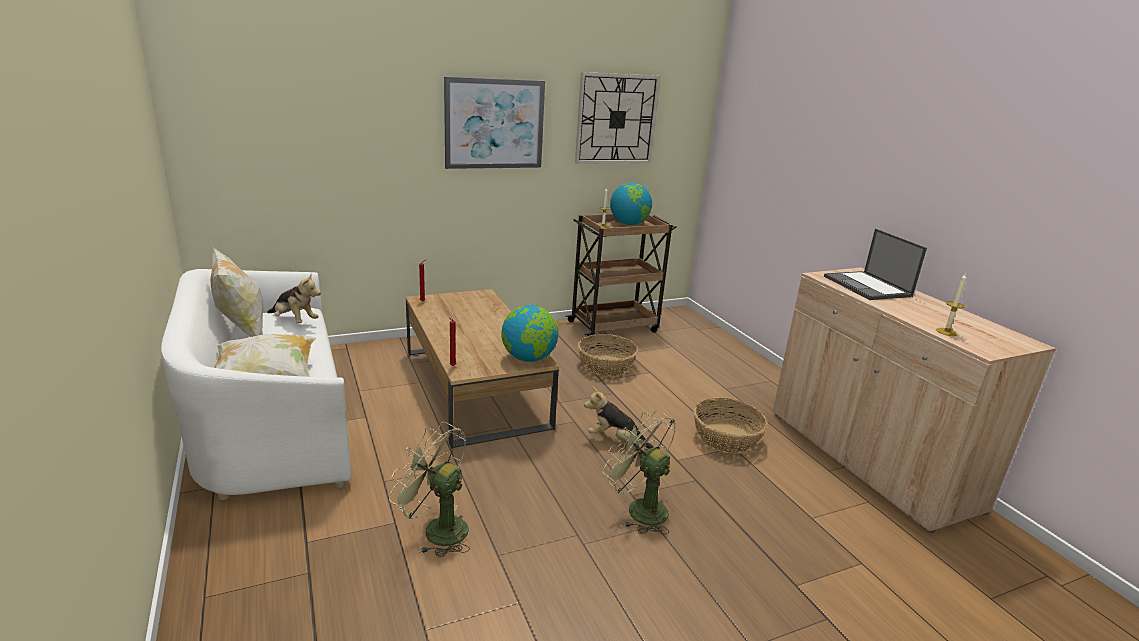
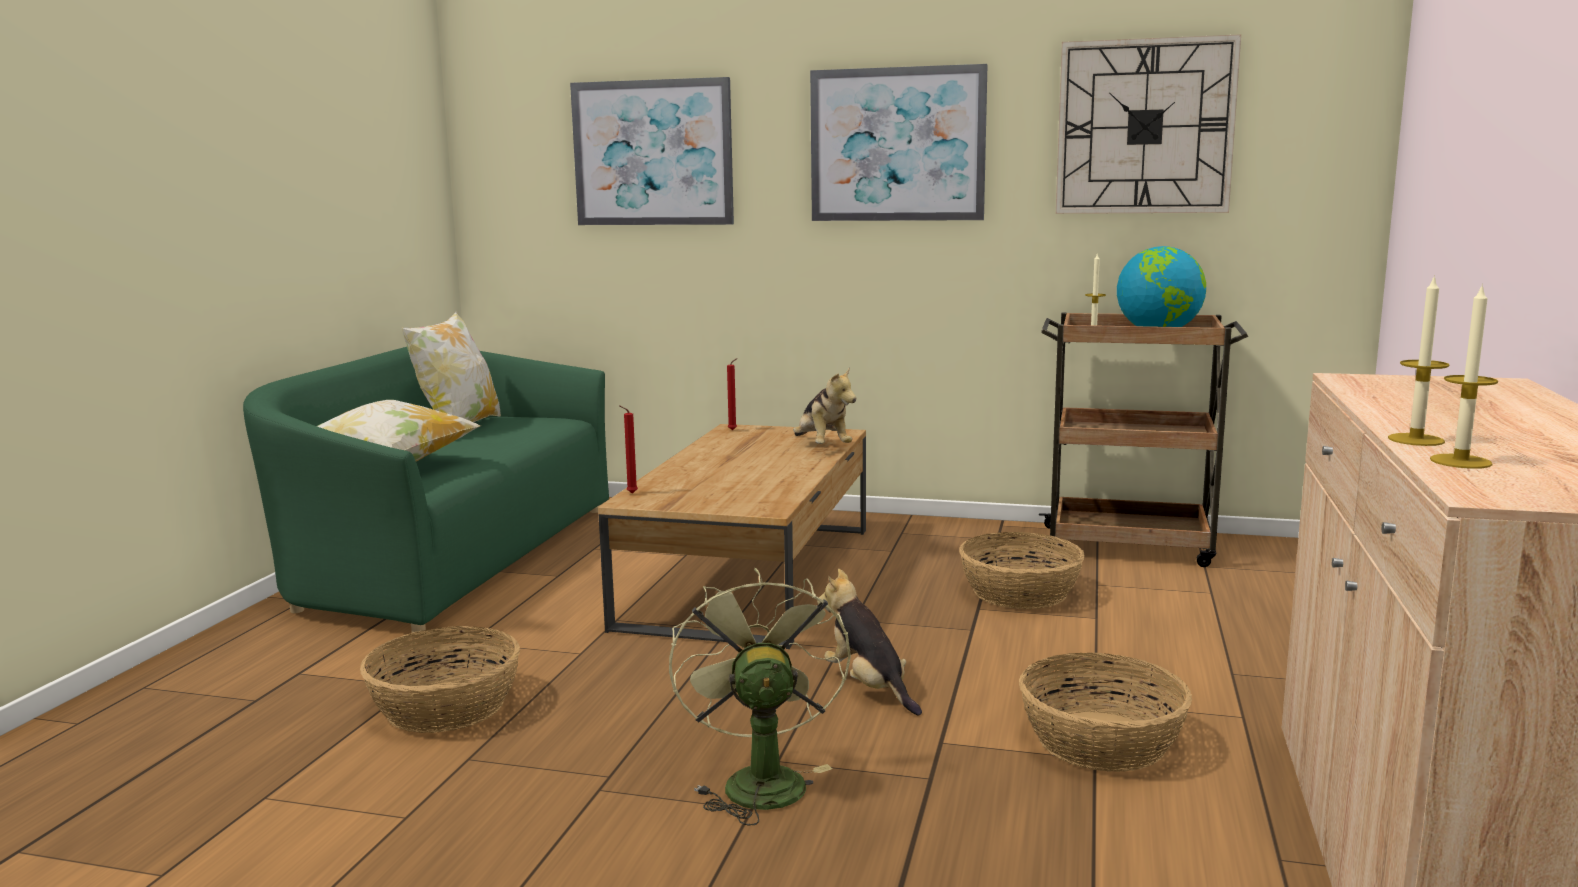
camera: 40 degrees right, 10 degrees down
white sofa [161,269,351,500] -> green sofa [243,347,609,633]
plush toy [267,274,321,323] -> plush toy moved to [793,367,856,444]
green fan [389,422,470,558] -> basket [360,626,520,733]
globe [501,305,558,362] -> none
laptop [824,229,927,300] -> none
none -> picture [570,77,734,225]
none -> candle [1388,275,1450,446]

